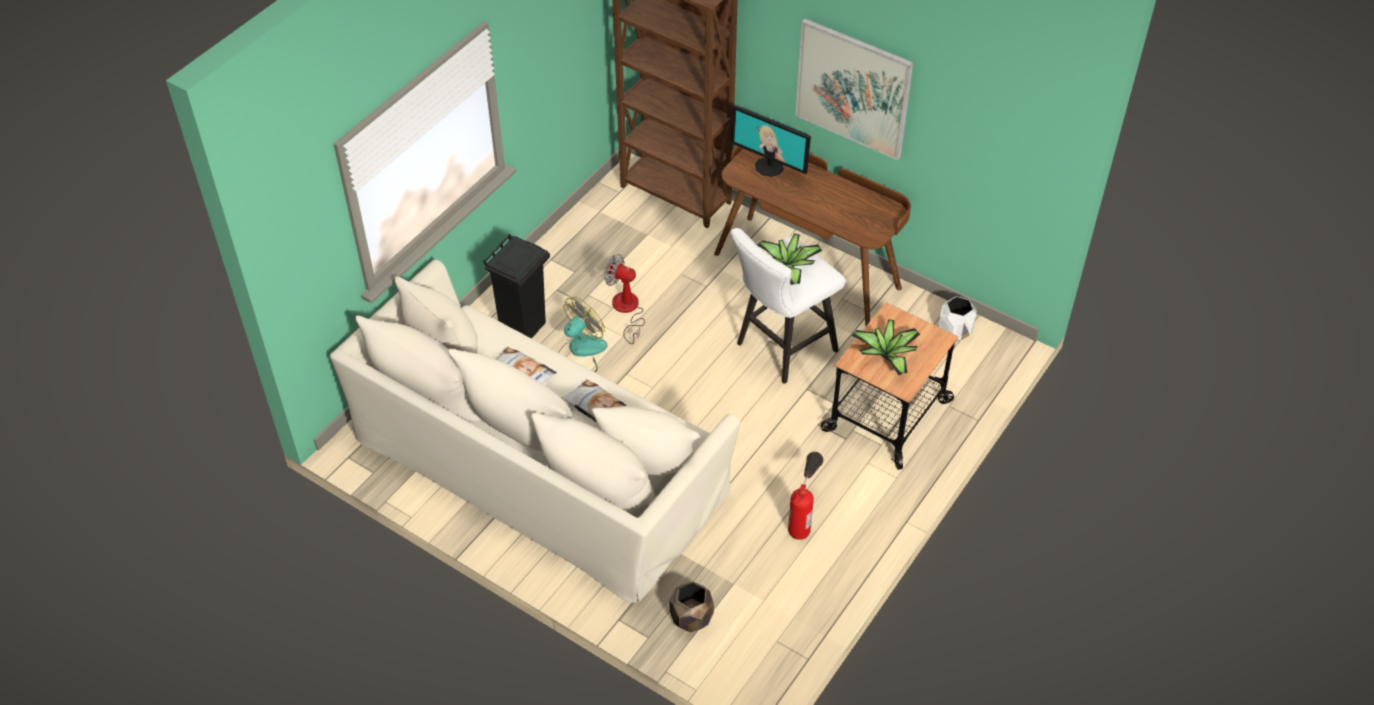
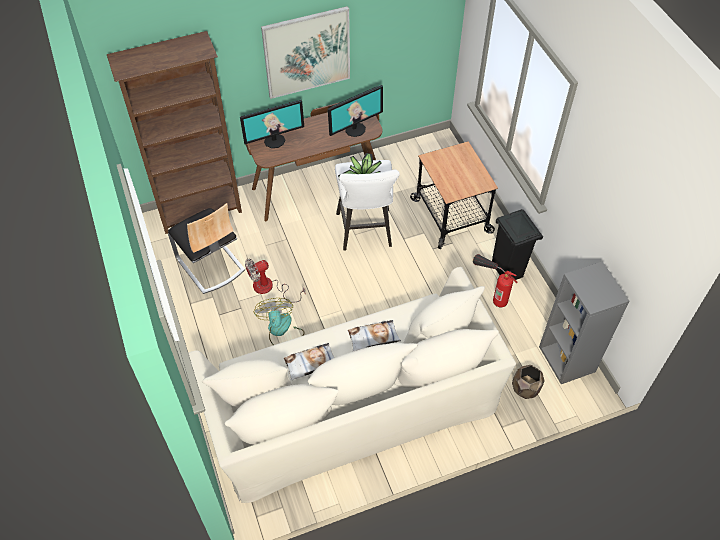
camera: 55 degrees left, 5 degrees up
black trash can [483,234,550,338] -> black trash can moved to [492,209,543,280]
potted plant [852,319,920,375] -> none
white planter [938,296,977,341] -> none
none -> chair [168,203,245,294]
none -> monitor [328,85,383,137]
none -> grey bookcase [539,261,629,384]

